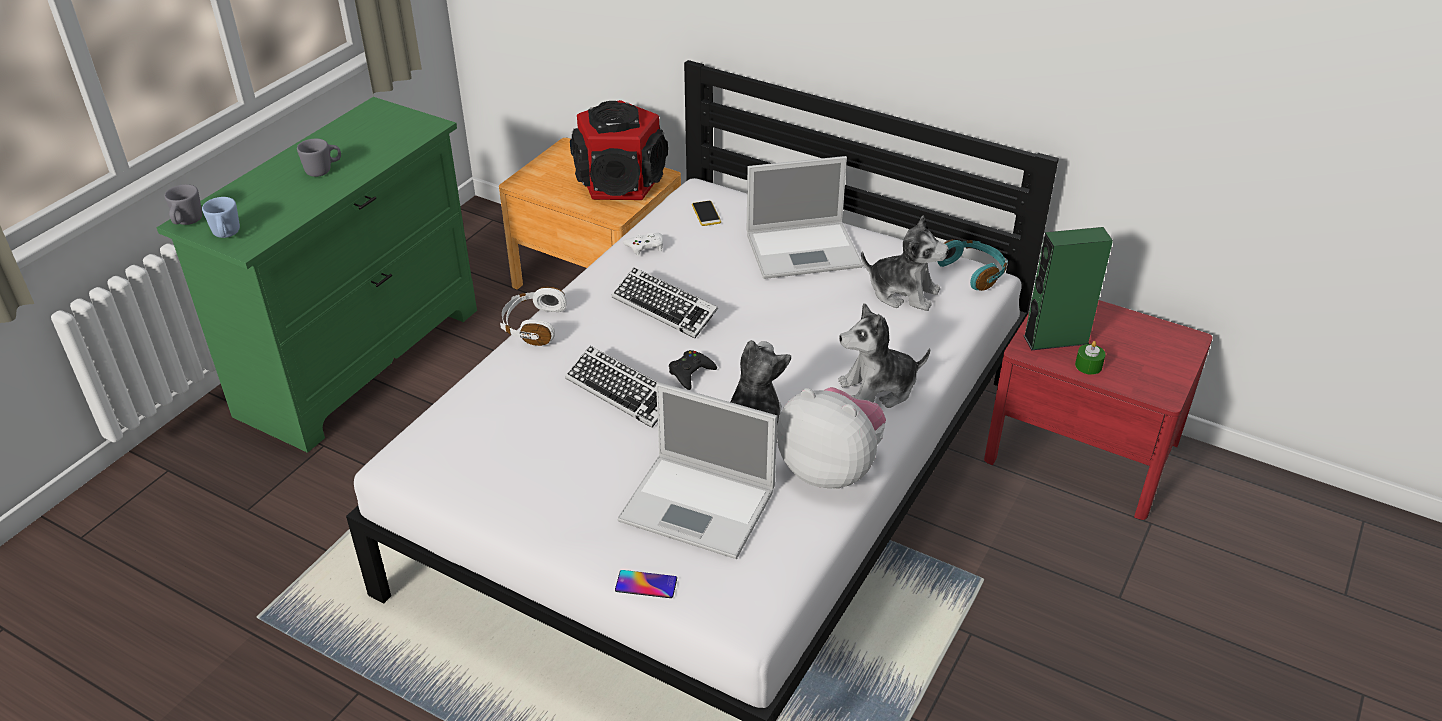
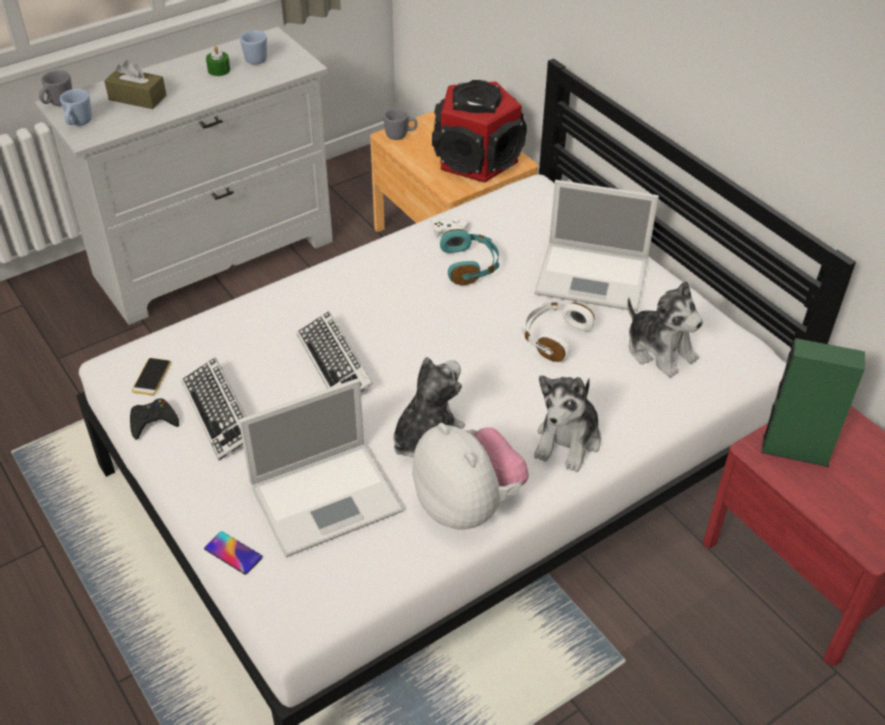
camera: 25 degrees right, 5 degrees up
green dresser [156,97,477,453] -> white dresser [35,27,333,325]
grey mug [297,139,341,177] -> grey mug moved to [383,108,417,140]
white headphones [500,286,567,346] -> white headphones moved to [522,302,595,362]
keyboard [612,267,718,338] -> keyboard moved to [181,358,246,460]
laptop [617,382,778,559] -> laptop turned 75 degrees counterclockwise [239,378,403,557]
black game controller [669,350,717,390] -> black game controller moved to [130,398,179,440]
phone [692,201,721,226] -> phone moved to [132,358,171,395]
plush toy [838,303,930,408] -> plush toy turned 75 degrees counterclockwise [534,375,601,472]
turquoise headphones [937,239,1008,291] -> turquoise headphones moved to [440,229,499,285]
green candle [1075,341,1106,375] -> green candle moved to [206,46,230,76]
none -> brown tissue box [104,60,167,109]
none -> blue mug [240,30,267,65]

